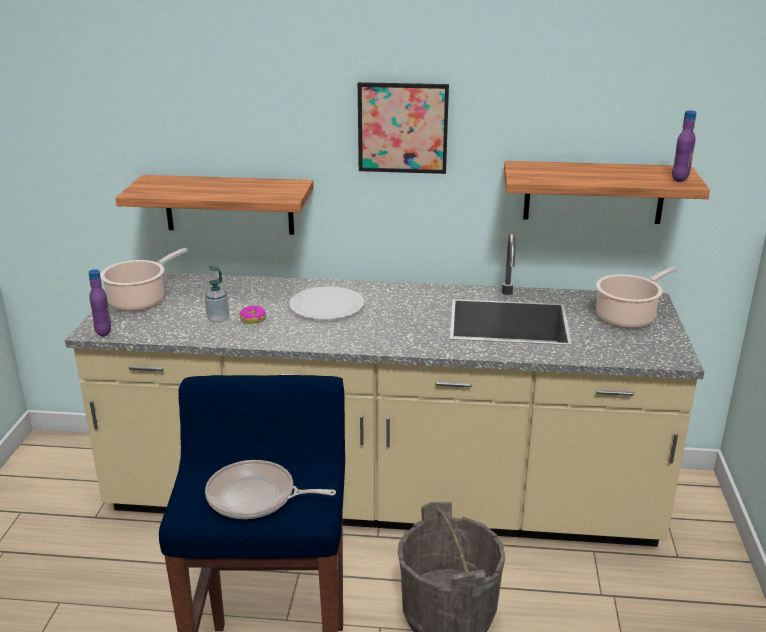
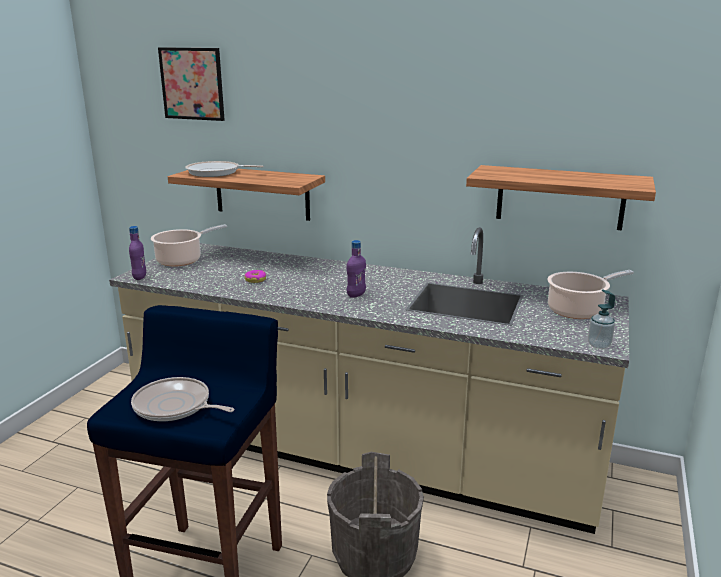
camera: 15 degrees right, 5 degrees down
soap dispenser [205,266,229,323] -> soap dispenser moved to [588,289,615,349]
white plate [289,286,364,320] -> none
picture [358,82,449,174] -> picture moved to [158,47,225,121]
purple bottle [672,110,697,182] -> purple bottle moved to [347,240,366,298]
none -> frying pan [185,161,264,177]

